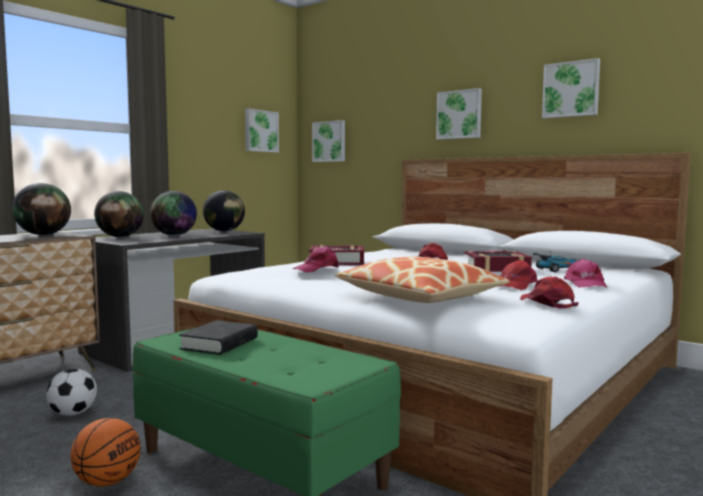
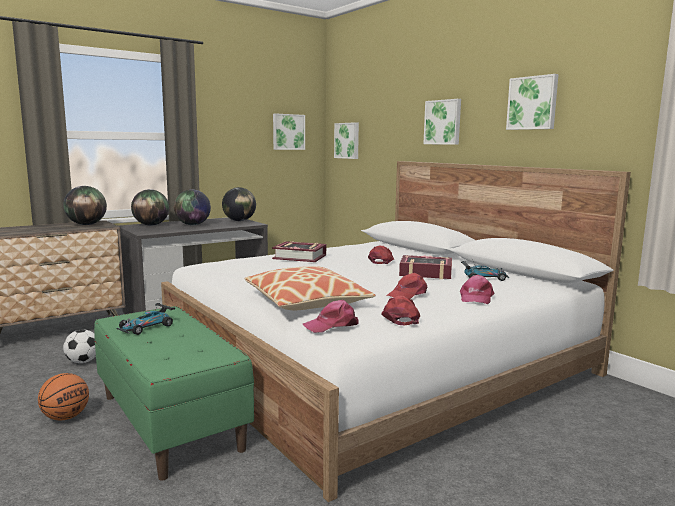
camera: 15 degrees right, 5 degrees up
black book [179,320,258,355] -> toy car [116,302,175,335]
pink cap [292,246,339,273] -> pink cap moved to [303,300,359,333]

